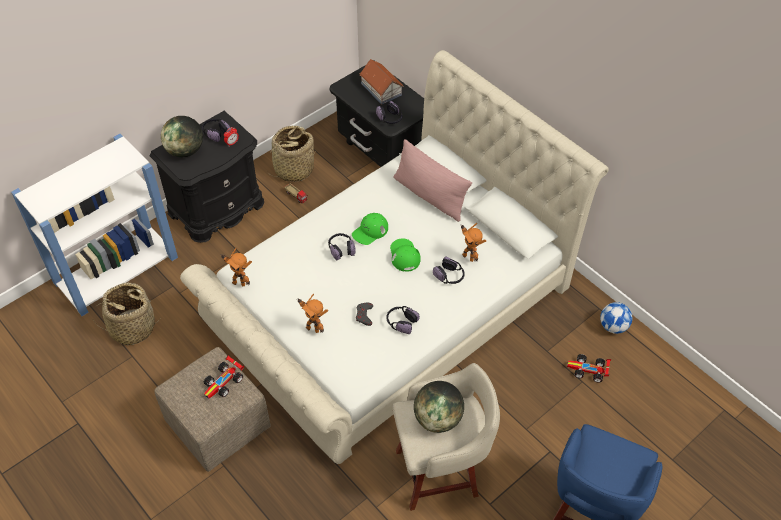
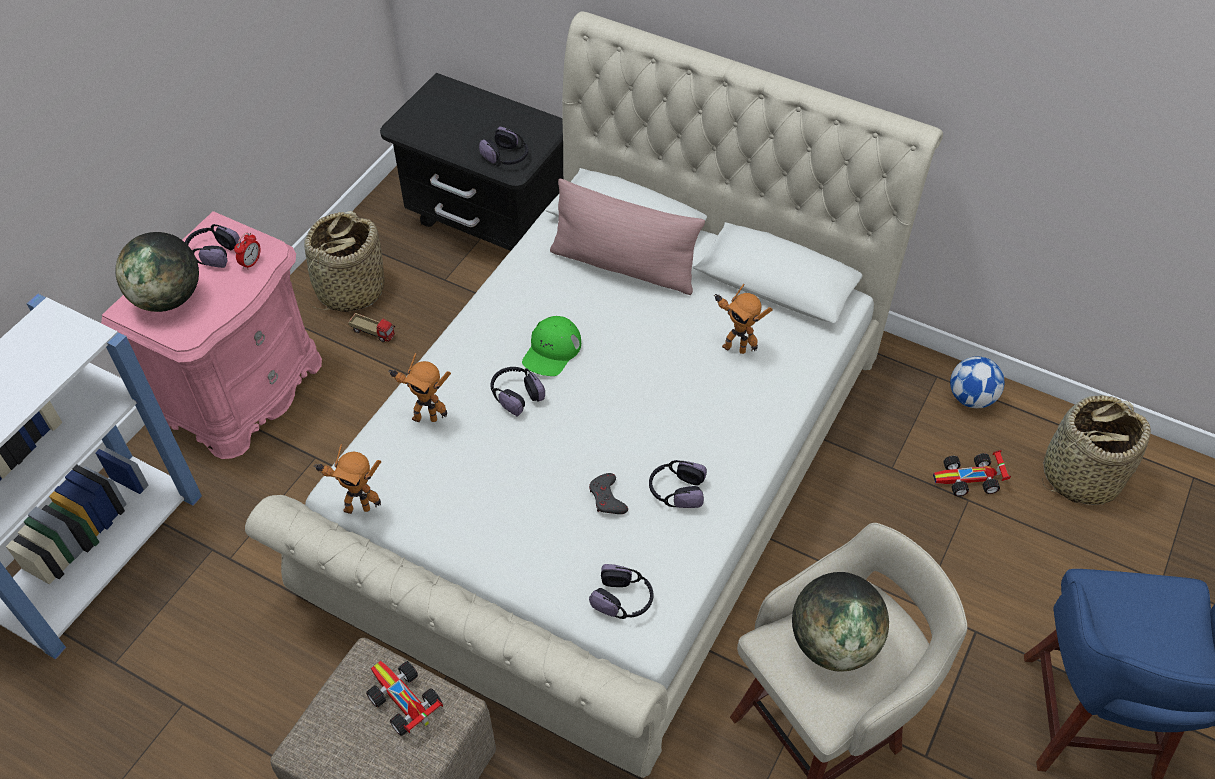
camera: 20 degrees left, 0 degrees up
basket [93,283,160,345] -> basket moved to [1042,395,1151,505]
black nightstand [150,111,264,243] -> pink nightstand [101,211,322,459]
toy car [204,354,244,399] -> toy car turned 120 degrees clockwise [366,661,443,736]
toy robot [297,294,328,333] -> toy robot moved to [388,353,451,422]
toy house [360,59,403,104] -> none
green cap [390,239,421,272] -> none
headphones [433,257,465,284] -> headphones moved to [589,564,653,619]

